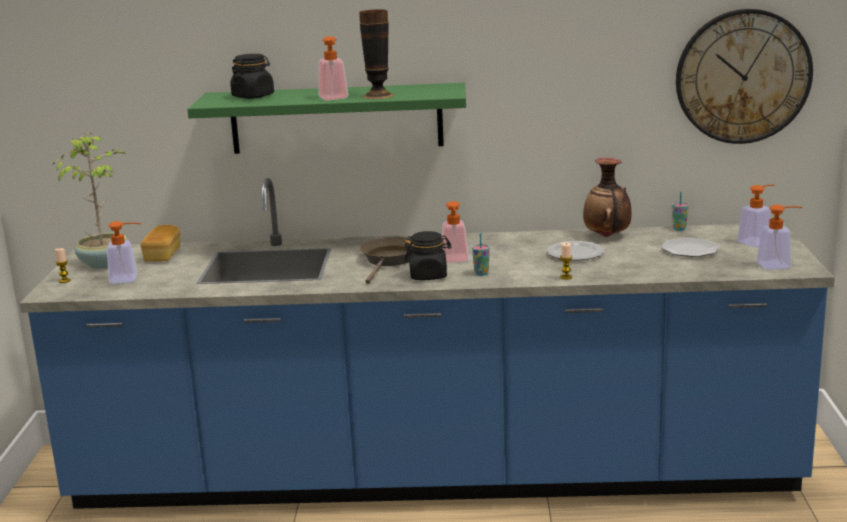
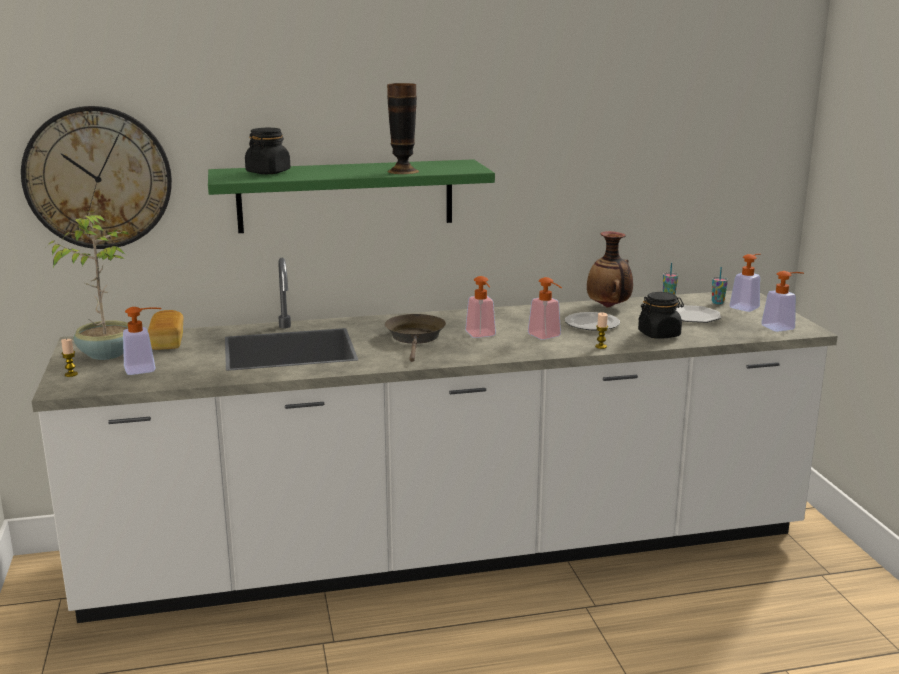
camera: 15 degrees left, 0 degrees up
blue counter [19,178,835,509] -> white counter [32,258,838,623]
soap dispenser [318,36,348,101] -> soap dispenser moved to [528,277,562,340]
black jar [404,231,451,280] -> black jar moved to [638,292,684,339]
cup [472,233,490,276] -> cup moved to [712,267,728,304]
wall clock [676,9,813,144] -> wall clock moved to [21,106,172,249]

